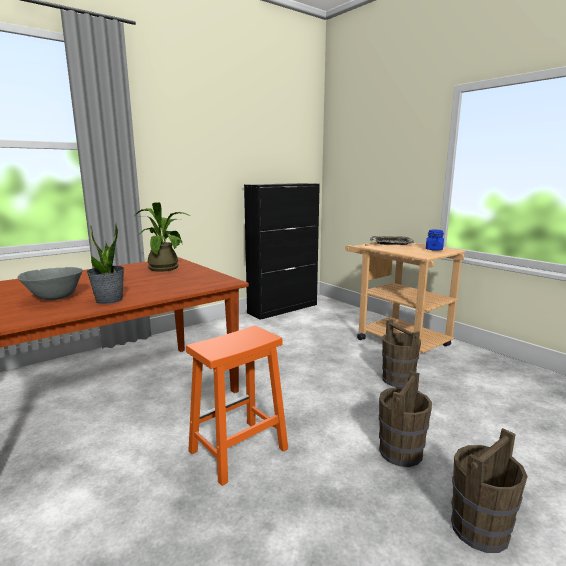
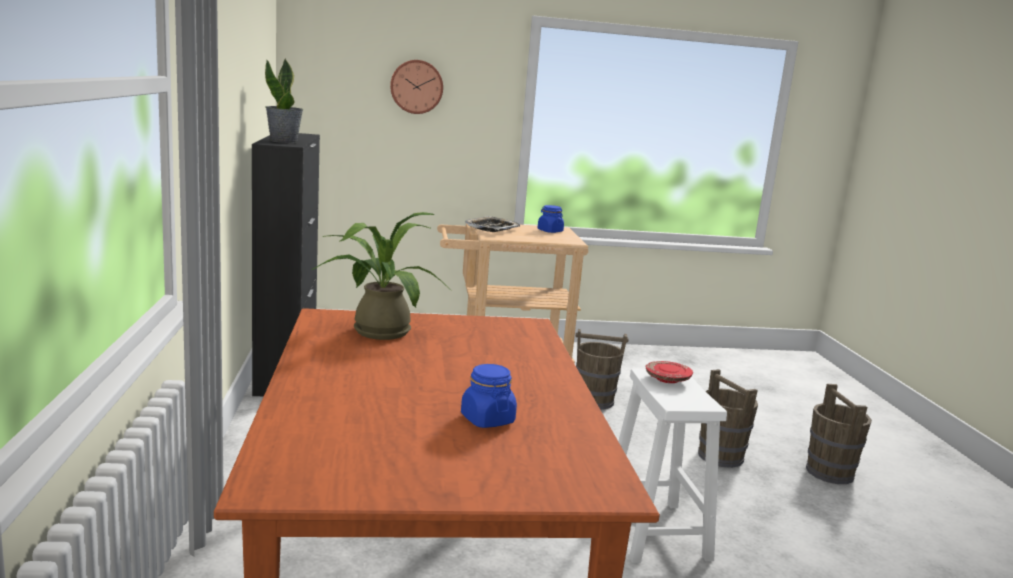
camera: 60 degrees left, 0 degrees up
grey bowl [17,267,83,300] -> blue jar [461,364,517,428]
potted plant [87,223,124,304] -> potted plant moved to [265,58,303,143]
orange stool [186,326,288,486] -> white stool [618,369,727,563]
none -> wall clock [390,60,443,114]
none -> red plate [646,361,693,383]

